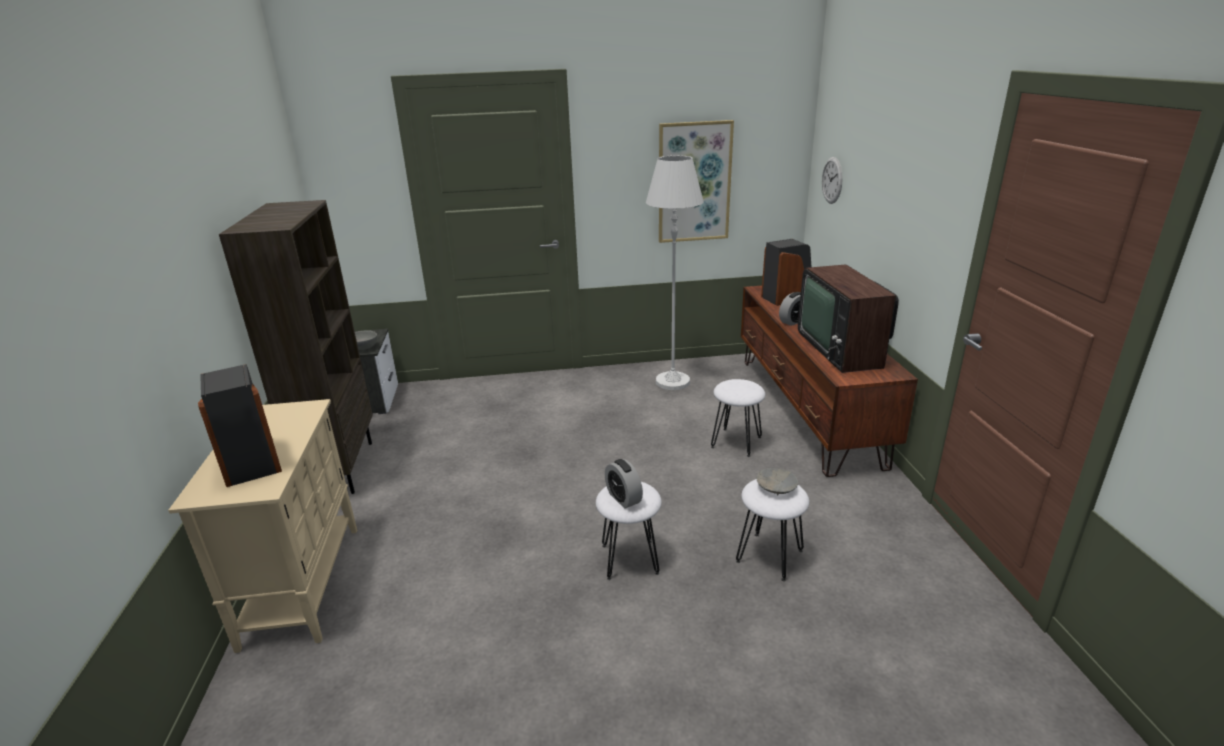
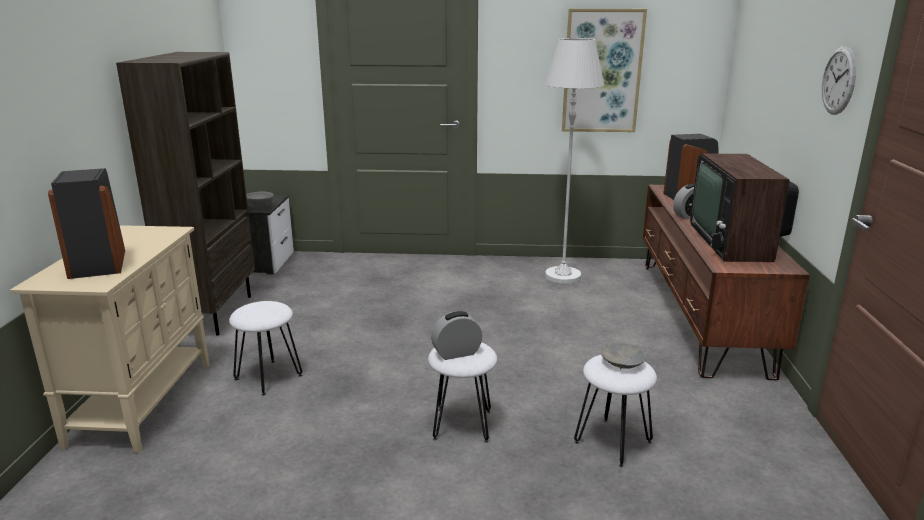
camera: 10 degrees right, 5 degrees down
alarm clock [605,459,643,509] -> alarm clock turned 90 degrees clockwise [431,311,482,360]
white stool [711,379,765,457] -> white stool moved to [229,301,302,396]
wall clock [822,157,843,204] -> wall clock moved to [822,46,856,115]

